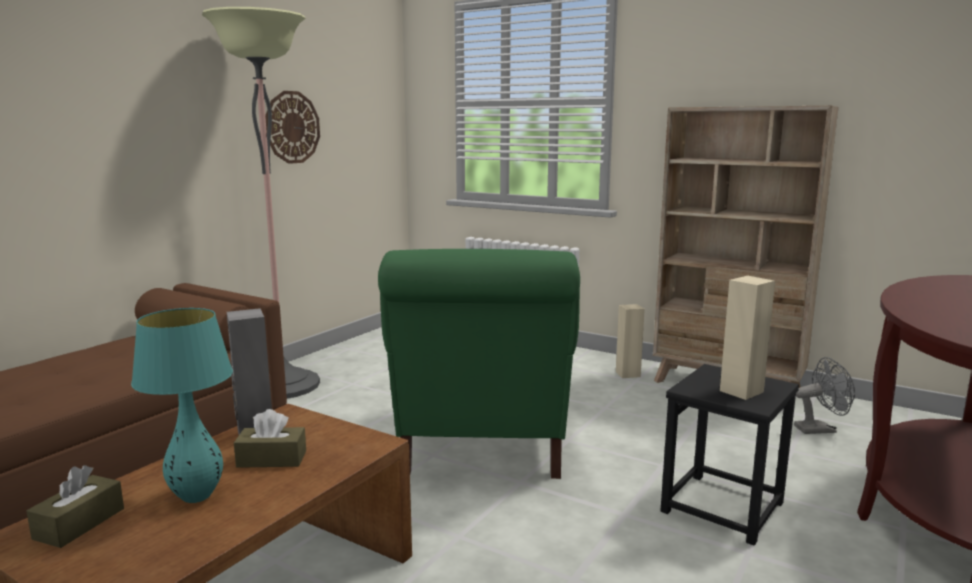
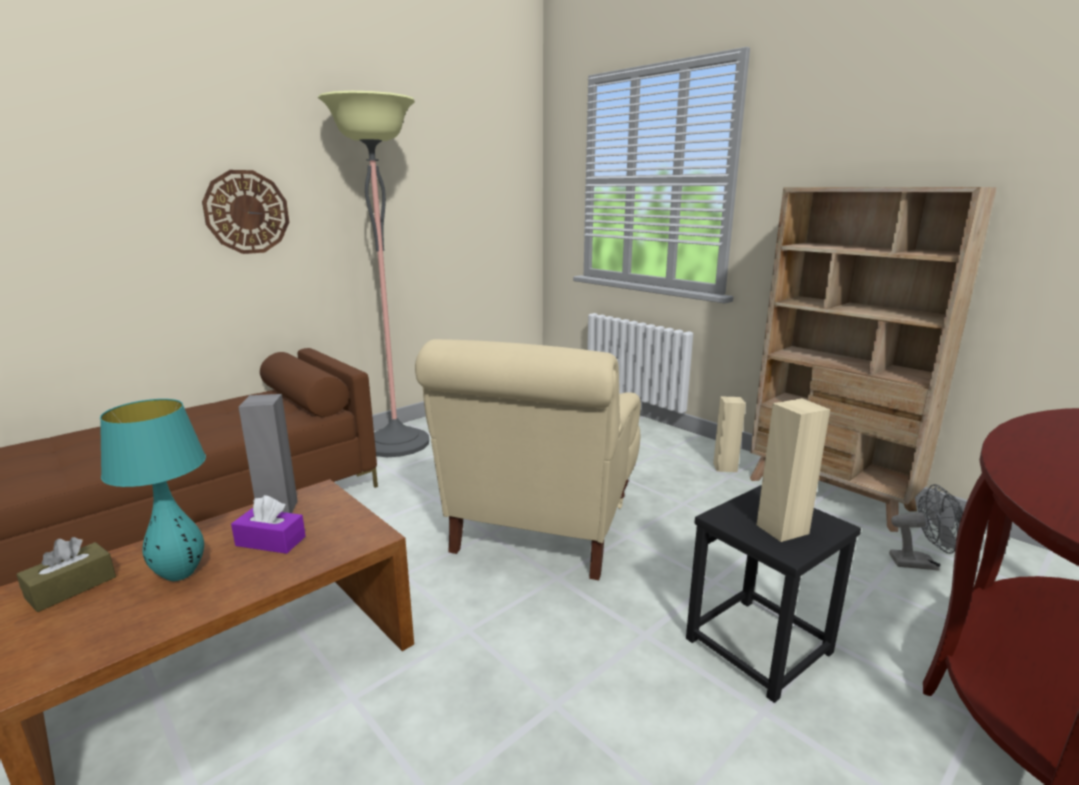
camera: 15 degrees right, 5 degrees up
brown tissue box [234,409,306,468] -> purple tissue box [231,495,306,554]
wall clock [265,91,320,164] -> wall clock moved to [202,170,289,254]
green armchair [378,249,580,479] -> beige armchair [415,339,641,580]

